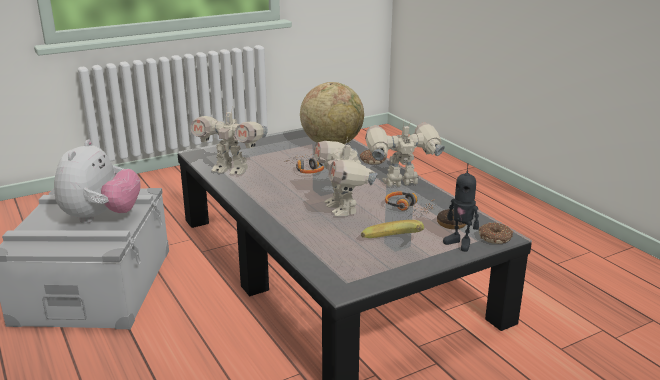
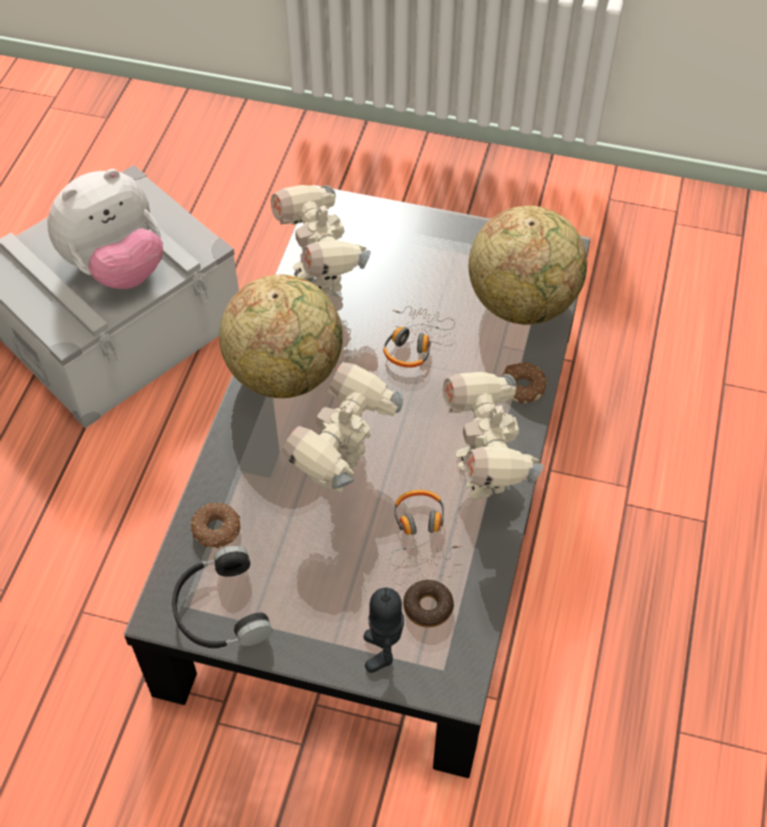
camera: 45 degrees right, 30 degrees up
banana [361,220,424,238] -> none
toy robot [365,121,445,187] -> toy robot turned 135 degrees counterclockwise [443,372,544,500]
donut [479,223,513,244] -> donut moved to [191,503,240,548]
none -> black headphones [172,546,273,648]
none -> globe [219,275,343,398]

